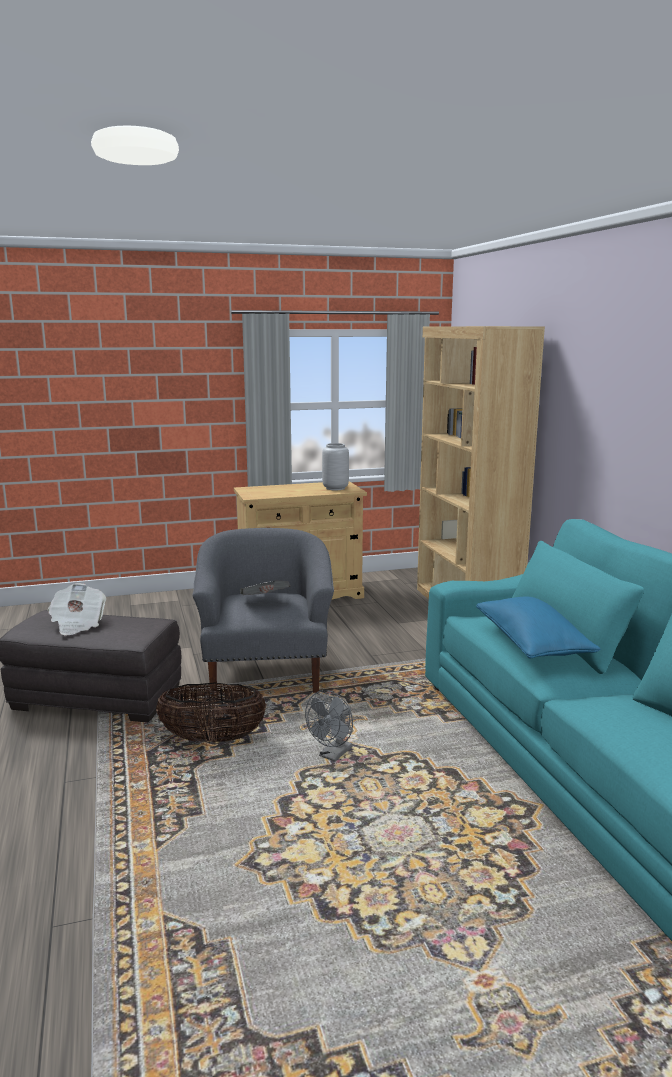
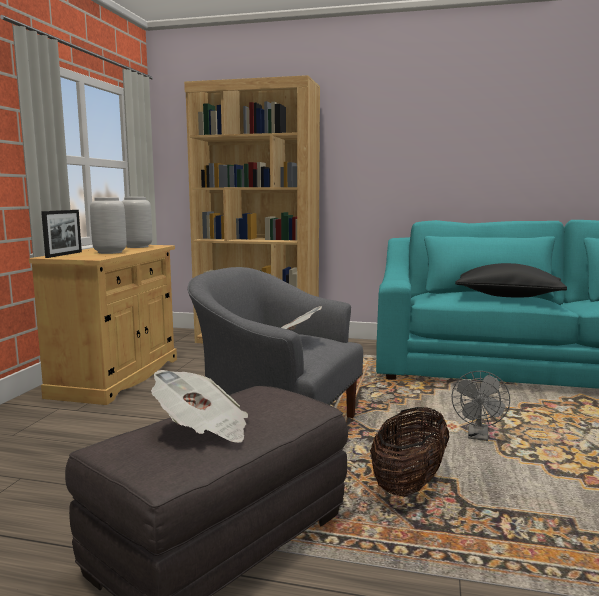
camera: 60 degrees left, 5 degrees down
grey fan [305,690,353,762] -> grey fan turned 45 degrees clockwise [452,371,510,441]
blue pillow [476,596,600,658] -> black pillow [455,263,567,298]
none -> picture frame [41,210,82,258]
none -> grey vase [90,197,126,254]

